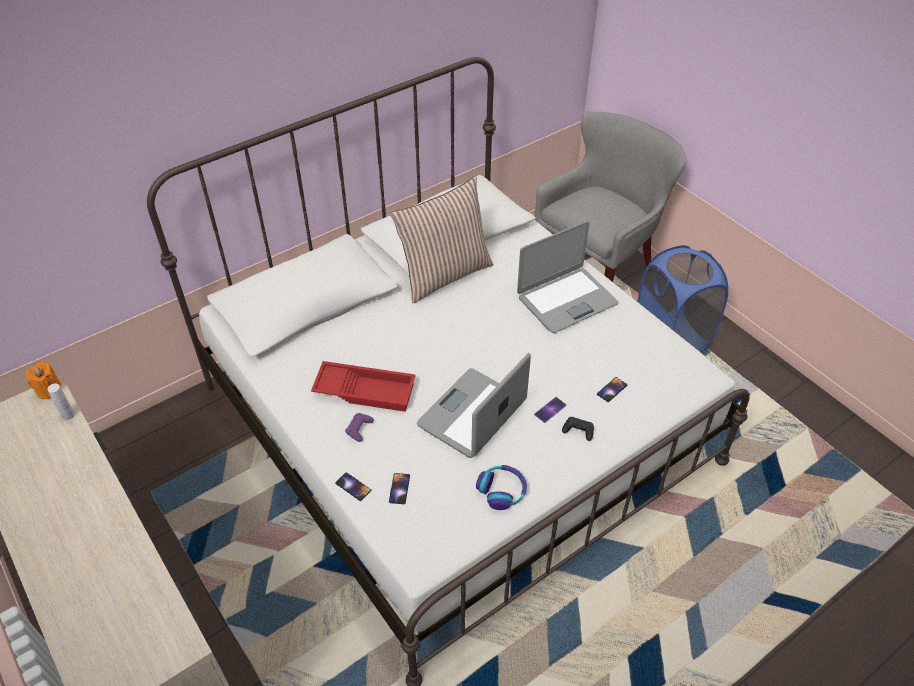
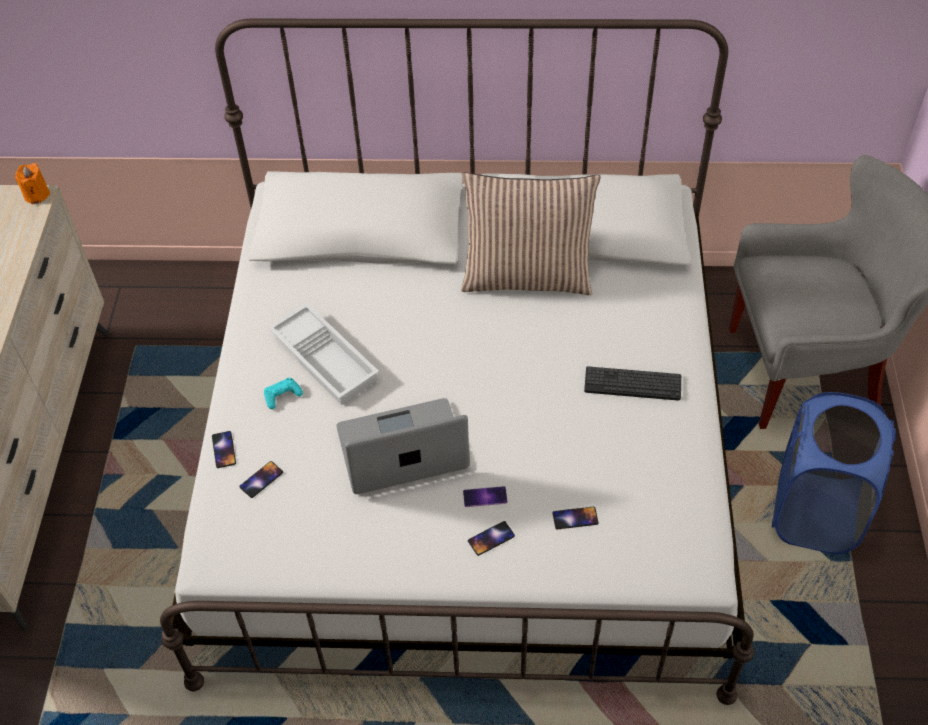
camera: 40 degrees right, 5 degrees up
white bottle [47,383,75,420] -> none
red tray [311,361,416,412] -> white tray [268,303,379,405]
purple game controller [345,413,374,442] -> turquoise game controller [264,378,303,409]
headphones [476,465,527,510] -> none
laptop [517,221,618,333] -> keyboard [584,366,681,401]
black game controller [562,417,594,441] -> phone [468,521,515,556]

